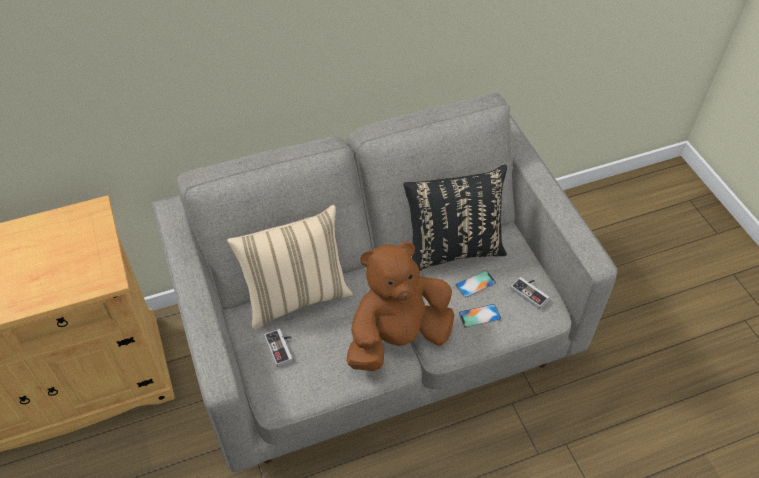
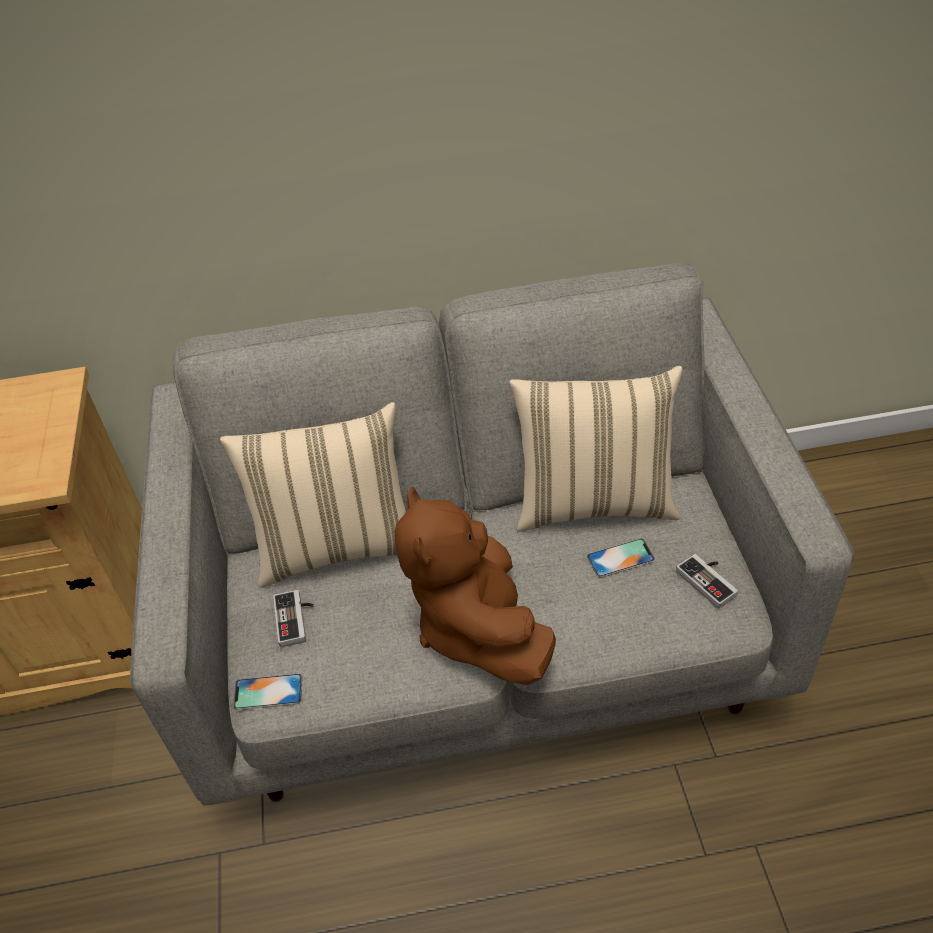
camera: 15 degrees right, 5 degrees down
brown plush toy [346,241,454,371] -> brown plush toy turned 90 degrees counterclockwise [395,487,556,685]
black pillow [403,164,507,271] -> beige pillow [509,366,683,532]
phone [459,304,501,328] -> phone moved to [233,673,302,710]

